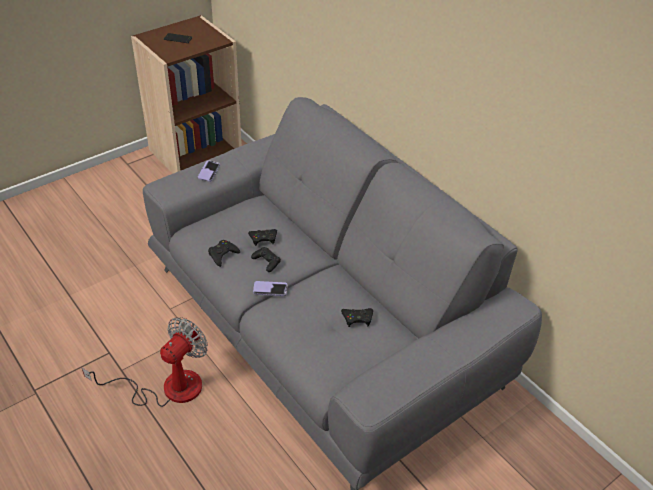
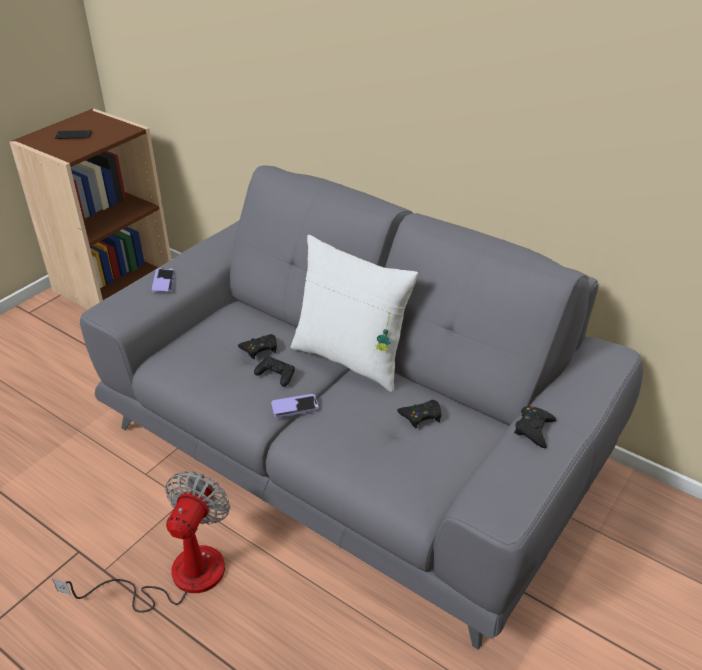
camera: 15 degrees left, 5 degrees down
black game controller [208,240,240,267] -> black game controller moved to [514,406,556,448]
none -> white pillow [291,235,418,392]

